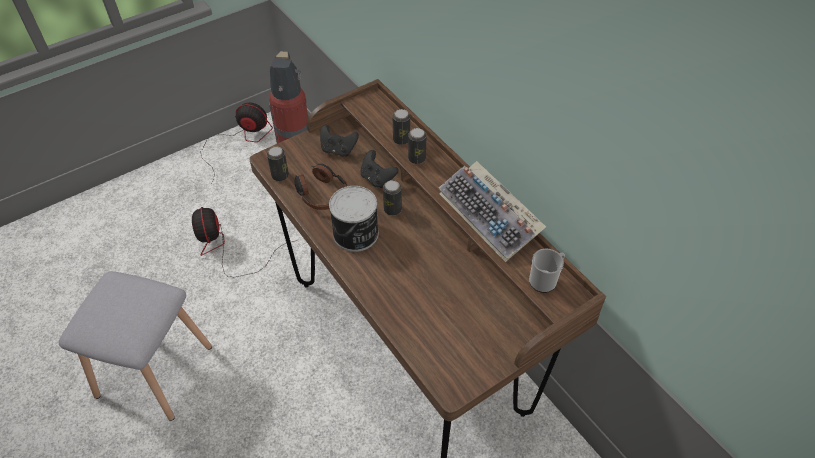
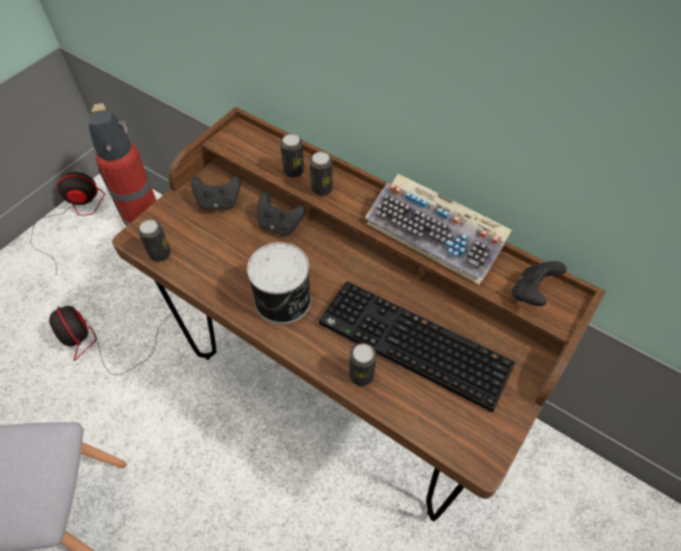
camera: 20 degrees left, 5 degrees up
headphones [294,164,348,210] -> none
can [383,180,402,216] -> can moved to [349,343,376,386]
mug [529,249,565,293] -> black game controller [512,261,567,306]
none -> keyboard [319,281,515,412]

